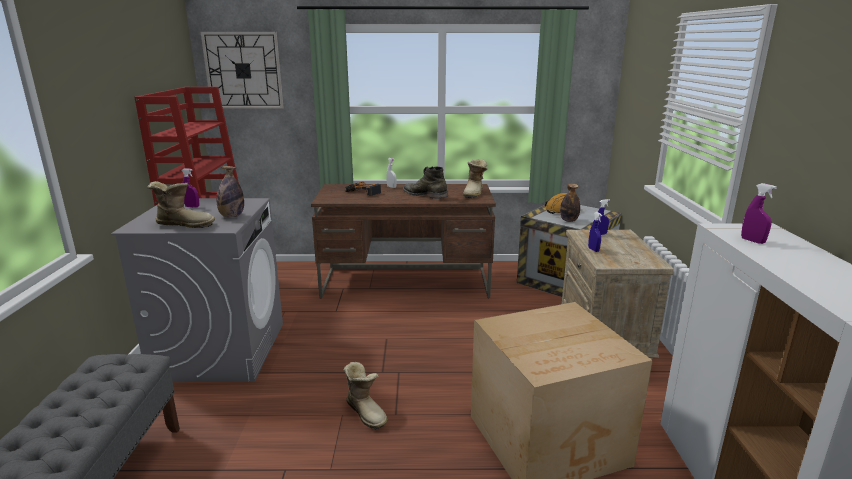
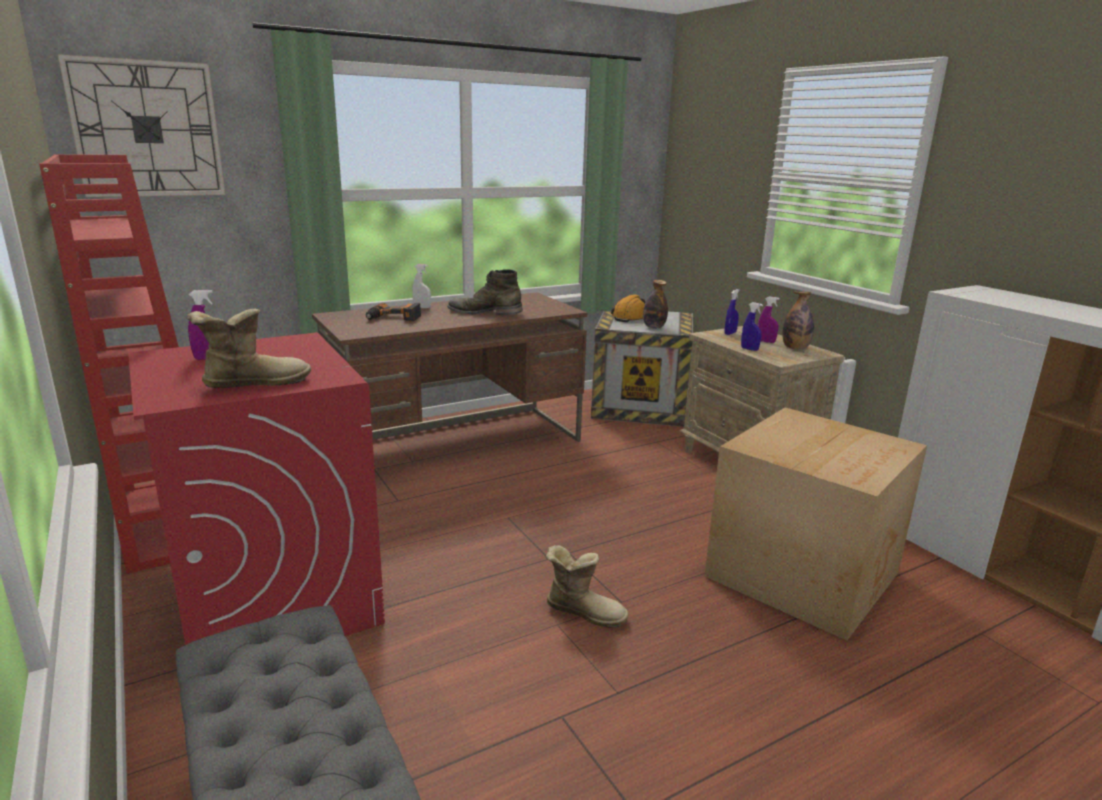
camera: 30 degrees left, 0 degrees up
grey washing machine [111,198,283,382] -> red washing machine [128,333,385,645]
bottle [217,166,244,217] -> bottle moved to [782,292,814,350]
boot [463,159,488,198] -> none
purple spray bottle [741,183,777,244] -> purple spray bottle moved to [758,296,780,343]

